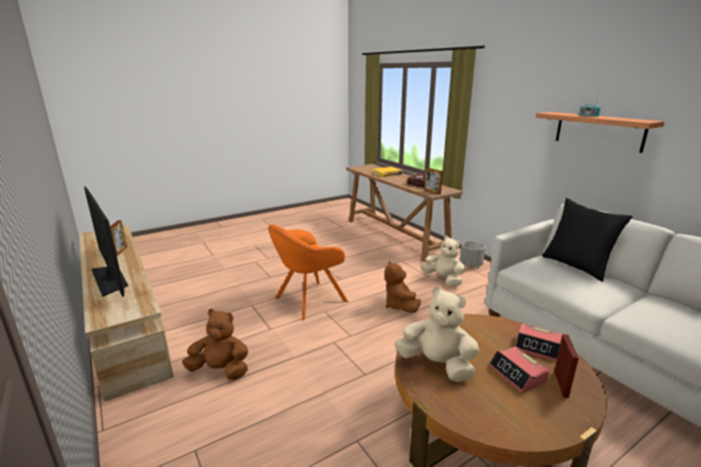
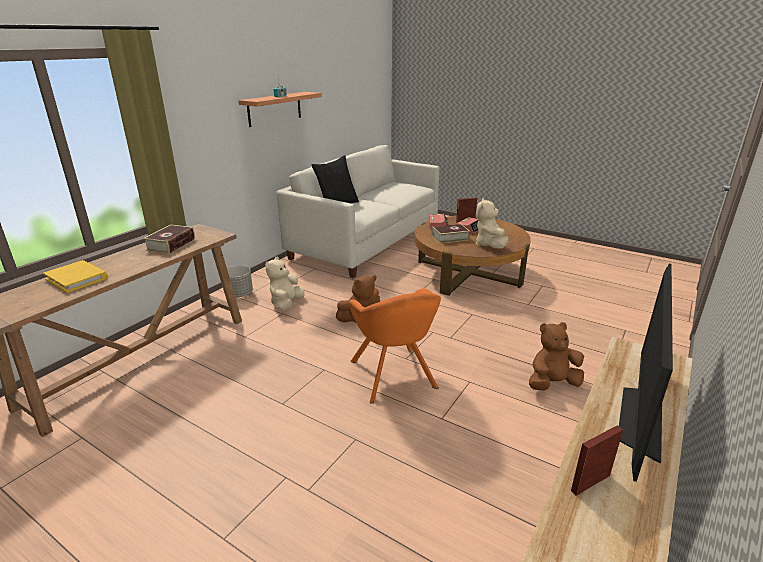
camera: 115 degrees left, 5 degrees up
brown plush toy [182,309,248,380] -> brown plush toy turned 90 degrees clockwise [529,322,584,391]
orange armchair [269,225,348,320] -> orange armchair turned 45 degrees clockwise [349,289,441,404]
picture frame [424,168,443,195] -> none
none -> book [432,224,470,244]

